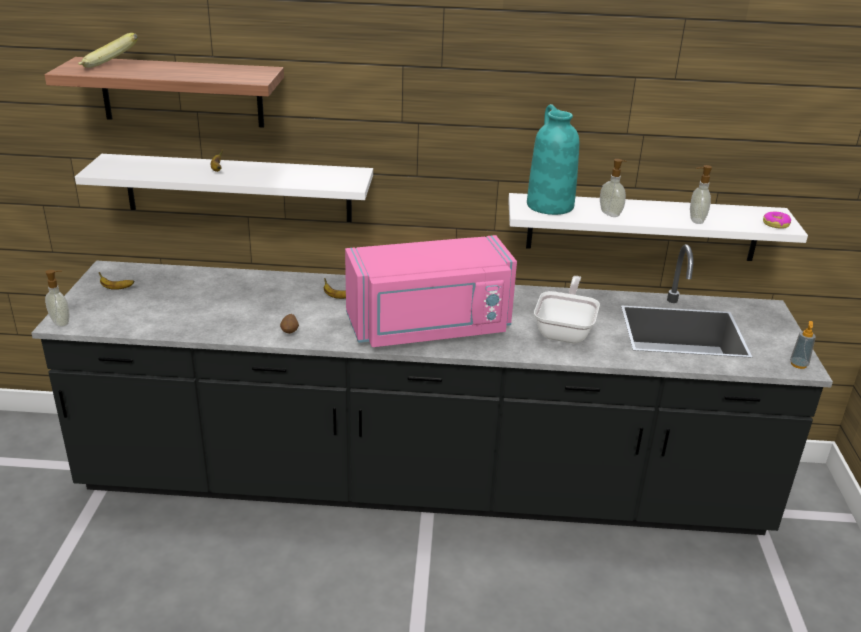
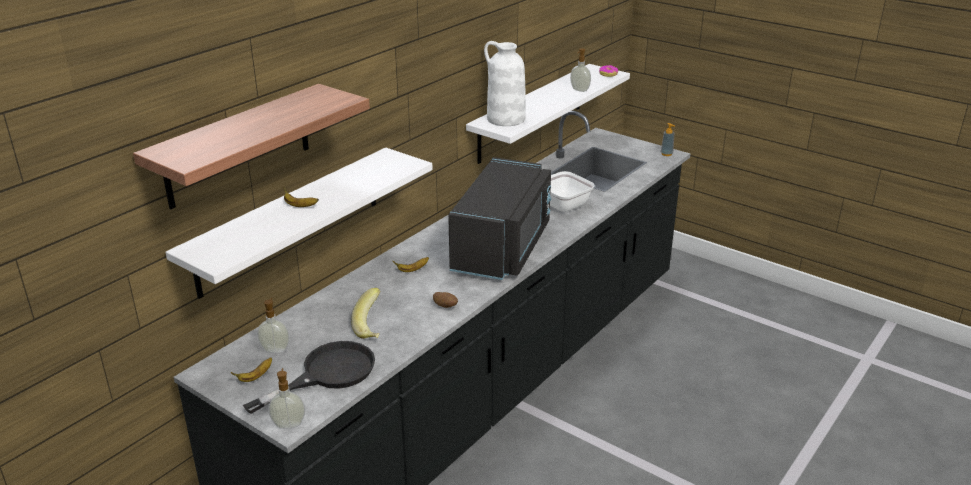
camera: 55 degrees left, 0 degrees up
banana [78,33,138,68] -> banana moved to [351,288,381,339]
pink microwave [345,235,517,347] -> black microwave [448,157,551,280]
turquoise vase [527,104,579,215] -> white vase [484,41,526,126]
soap dispenser [600,159,627,217] -> soap dispenser moved to [257,298,289,353]
none -> black frying pan [243,341,375,414]

